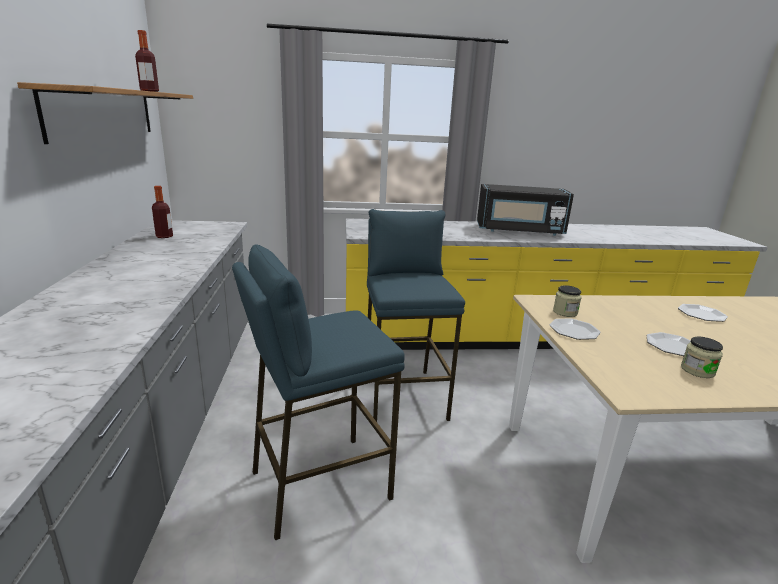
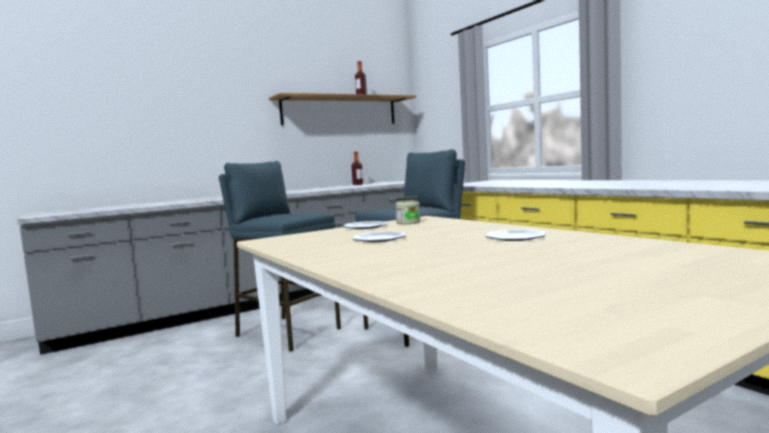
camera: 65 degrees right, 15 degrees down
black microwave [477,184,574,236] -> none
jar [681,337,723,378] -> none

